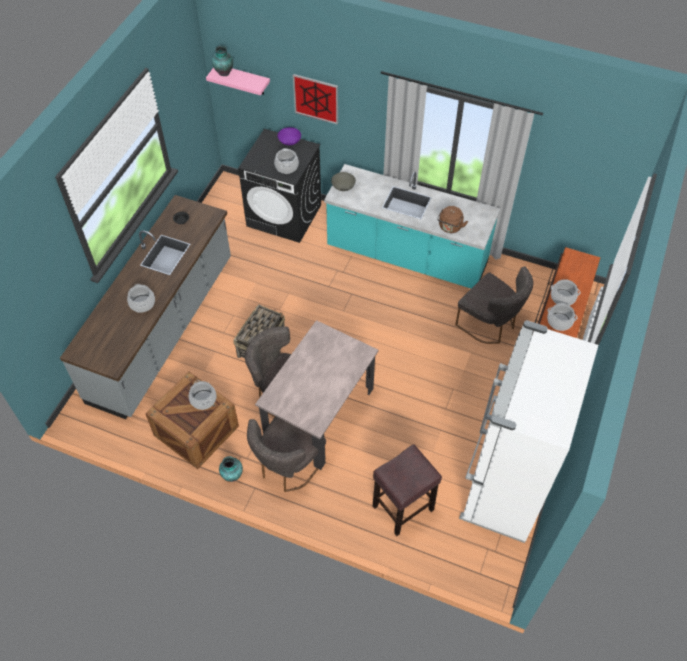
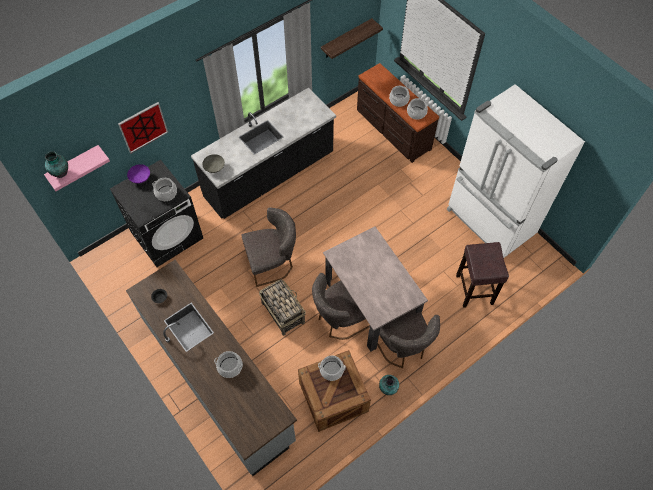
camera: 60 degrees left, 5 degrees up
turquoise counter [324,164,500,288] -> black counter [191,88,336,219]
brown kettle [437,206,468,233] -> none
grey chair [455,266,534,344] -> grey chair moved to [242,207,296,287]
none -> shelf [321,18,383,59]

